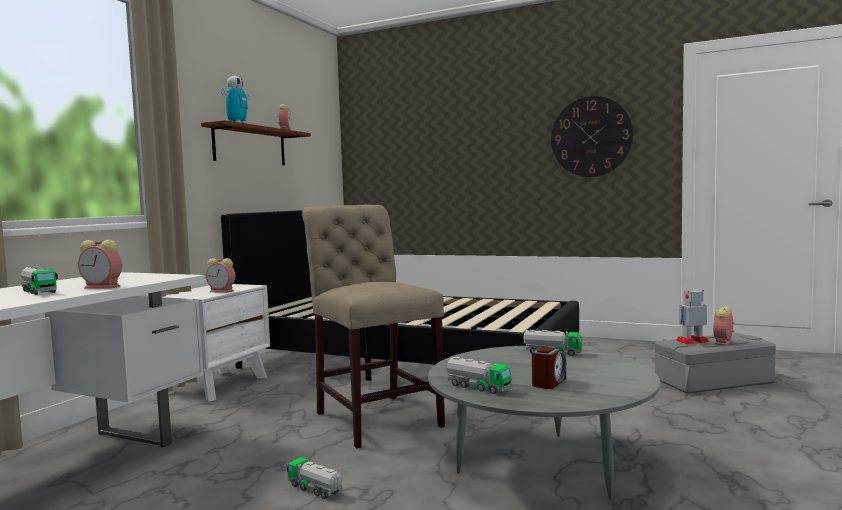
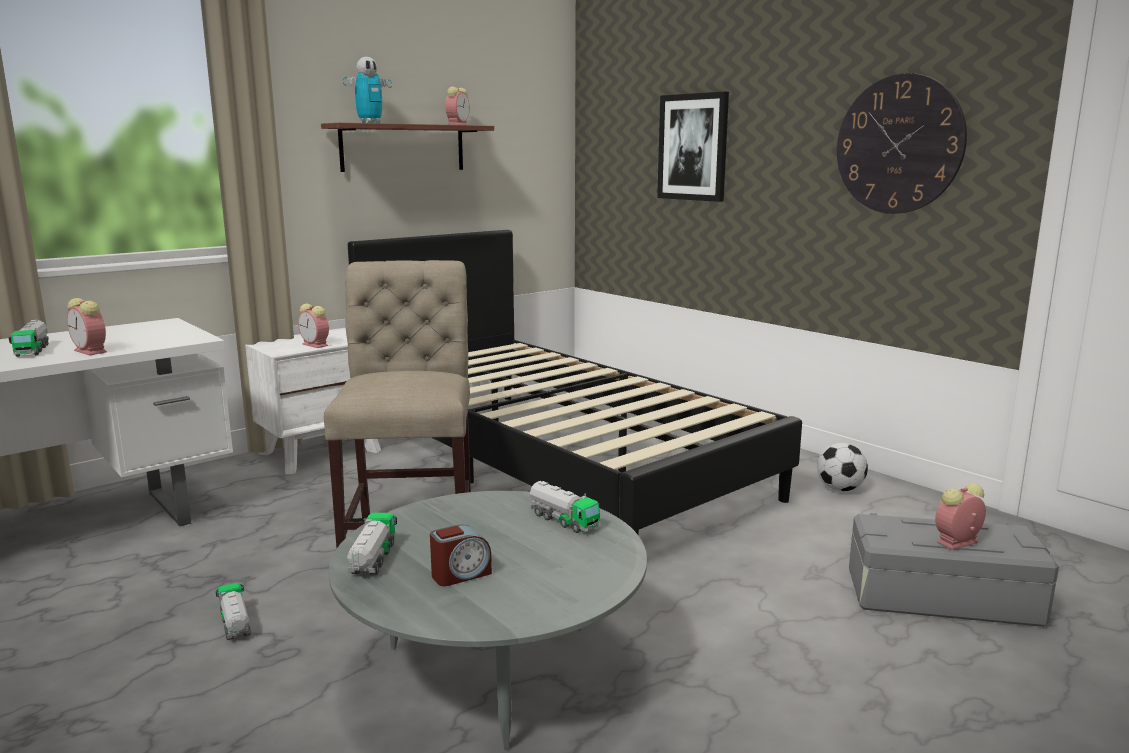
camera: 25 degrees right, 10 degrees up
toy truck [447,357,511,394] -> toy truck turned 150 degrees counterclockwise [347,513,397,575]
toy robot [676,290,709,344] -> none
none -> picture [657,91,729,202]
none -> football [817,443,868,491]

